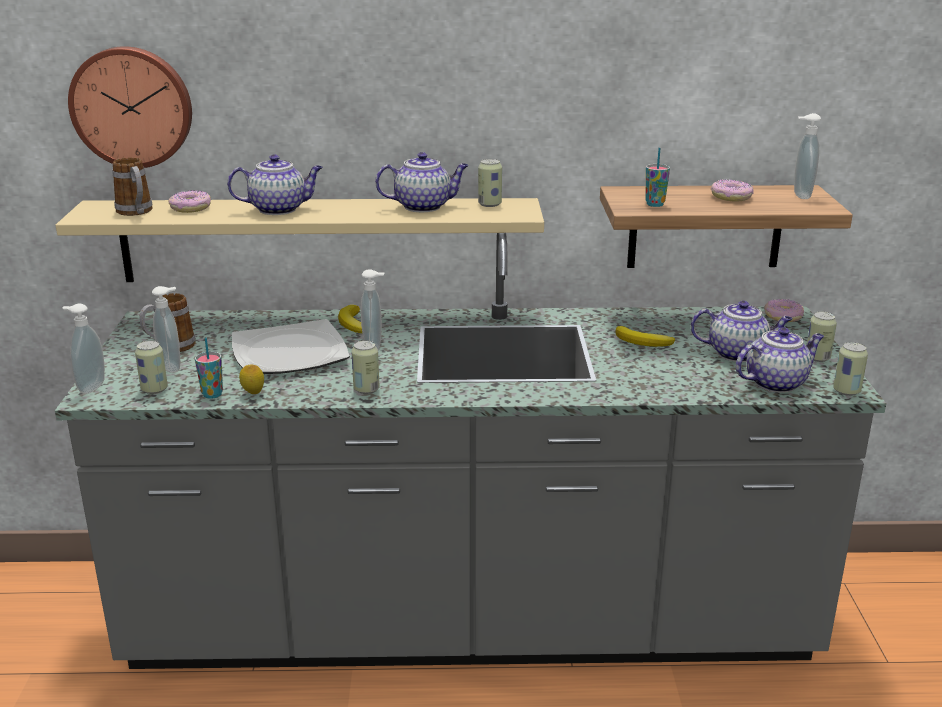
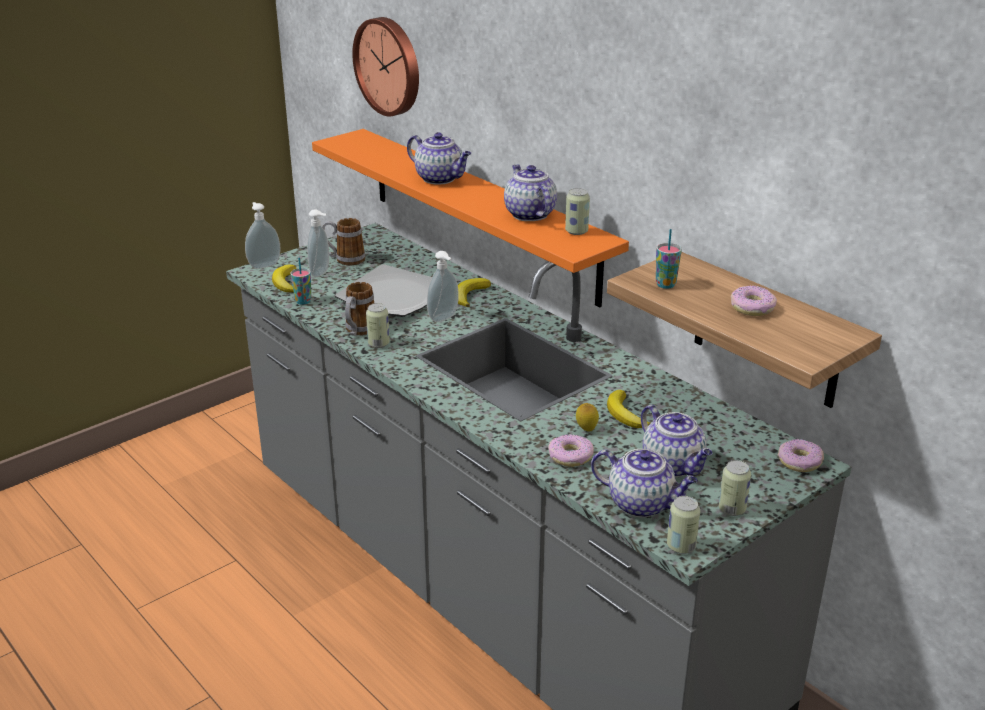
camera: 50 degrees right, 5 degrees up
beige shelf [56,198,544,282] -> orange shelf [312,129,629,307]
mug [112,157,152,216] -> mug moved to [345,282,374,336]
can [135,341,168,394] -> banana [272,264,296,292]
donut [168,191,211,213] -> donut moved to [548,434,594,467]
lemon [239,364,264,394] -> lemon moved to [576,403,599,432]
teapot [375,152,469,212] -> teapot turned 150 degrees counterclockwise [504,164,557,221]
soap dispenser [794,113,821,199] -> none

